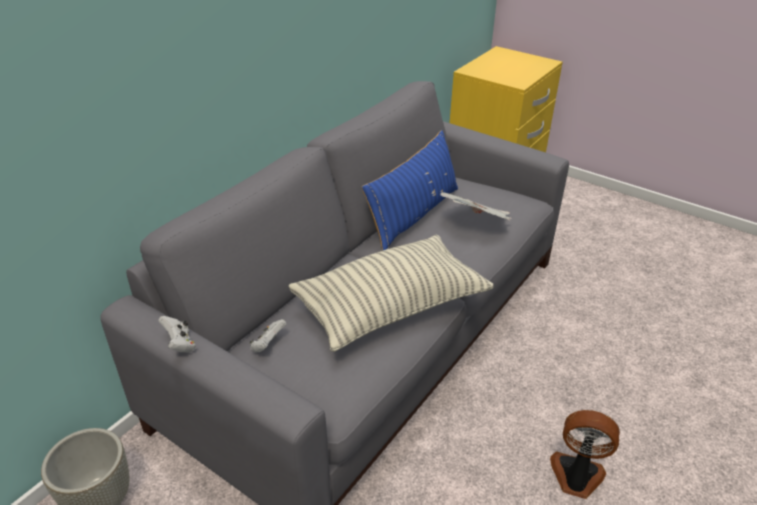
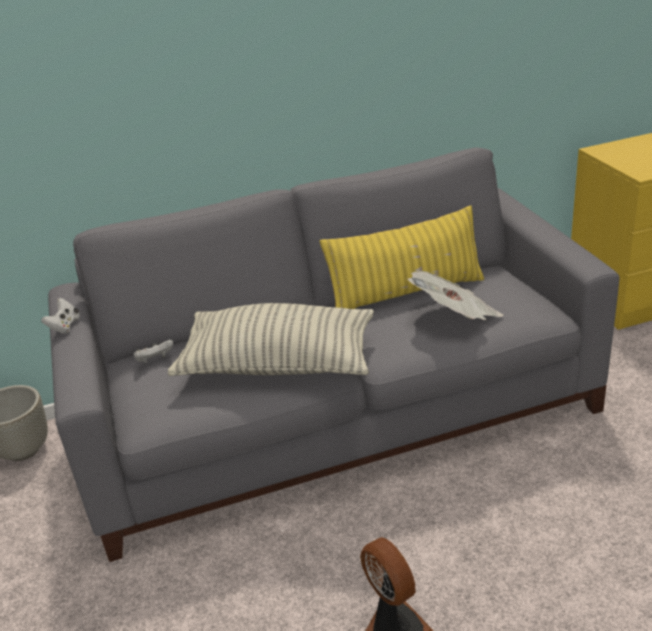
camera: 40 degrees right, 5 degrees down
blue pillow [362,130,458,251] -> yellow pillow [320,205,484,309]

